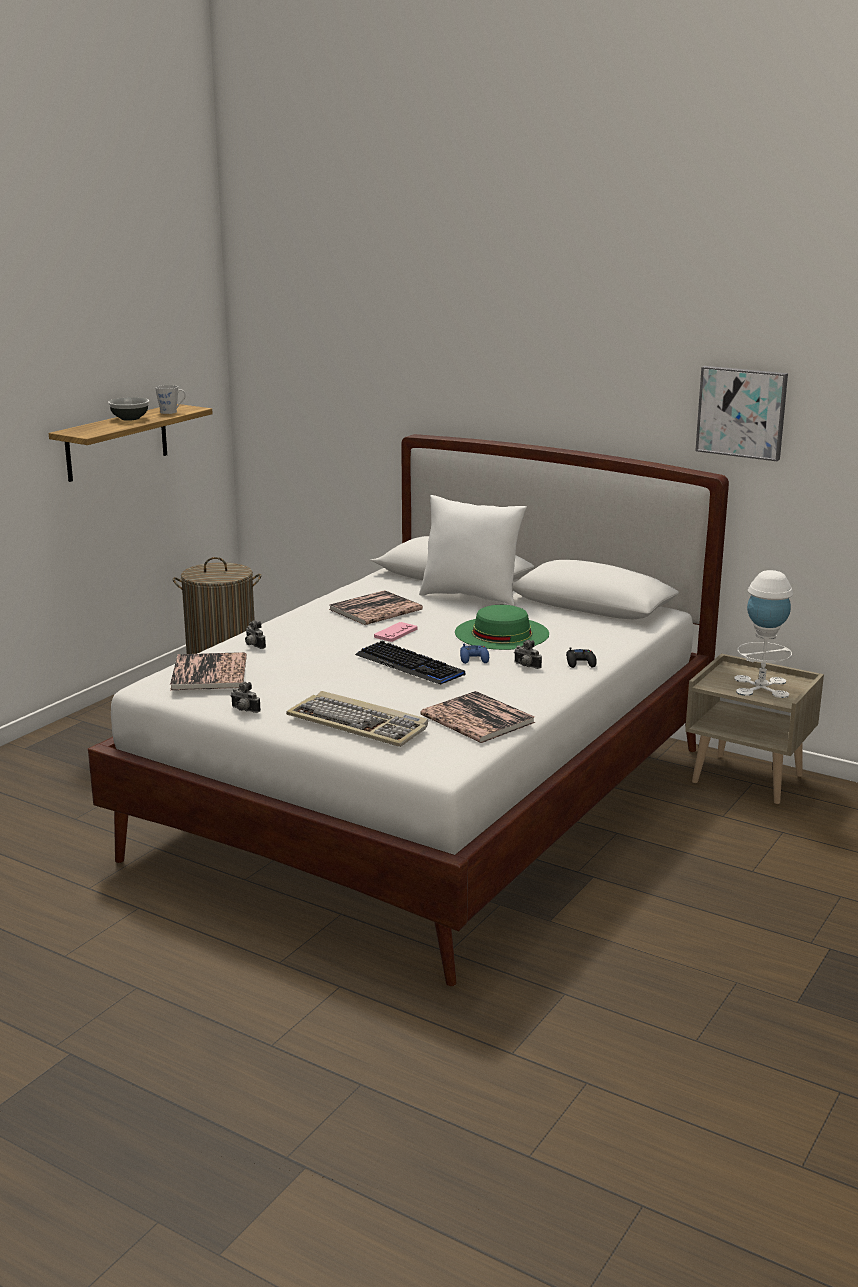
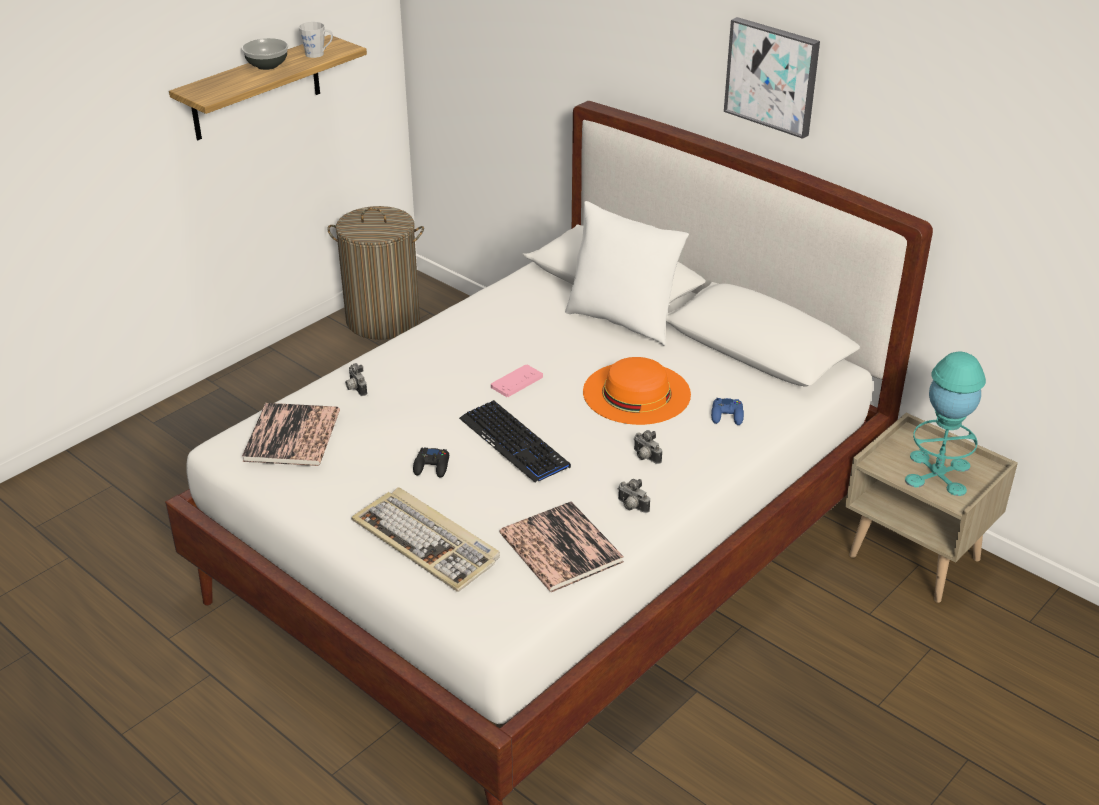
camera: 10 degrees right, 15 degrees up
camera [231,682,261,713] -> camera moved to [618,479,650,513]
book [329,590,423,625] -> none
green hat [455,605,549,650] -> orange hat [583,357,691,425]
blue game controller [460,644,489,664] -> blue game controller moved to [711,398,744,425]
black game controller [566,647,597,668] -> black game controller moved to [413,448,449,478]
picture [695,366,788,461] -> picture moved to [724,17,820,139]
white table lamp [734,570,793,698] -> turquoise table lamp [905,352,986,496]

